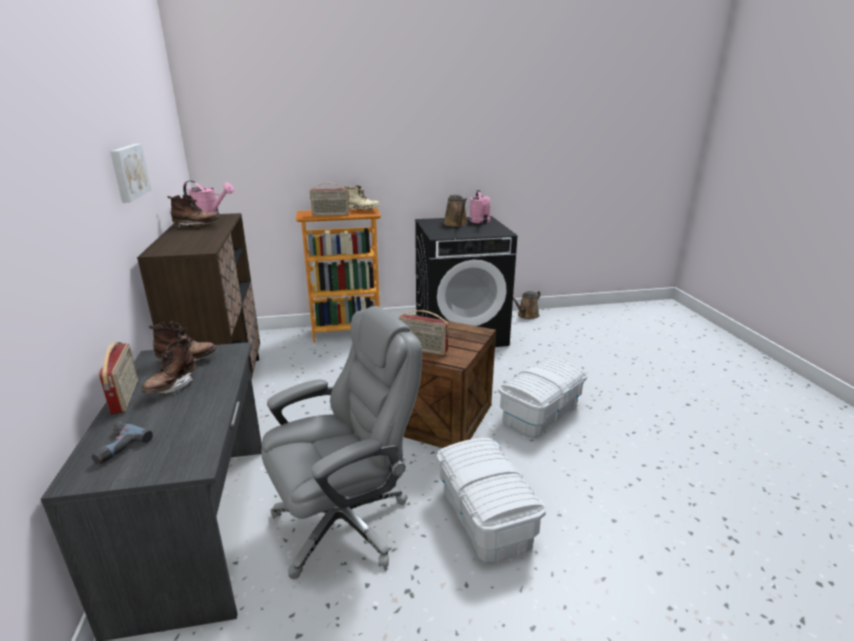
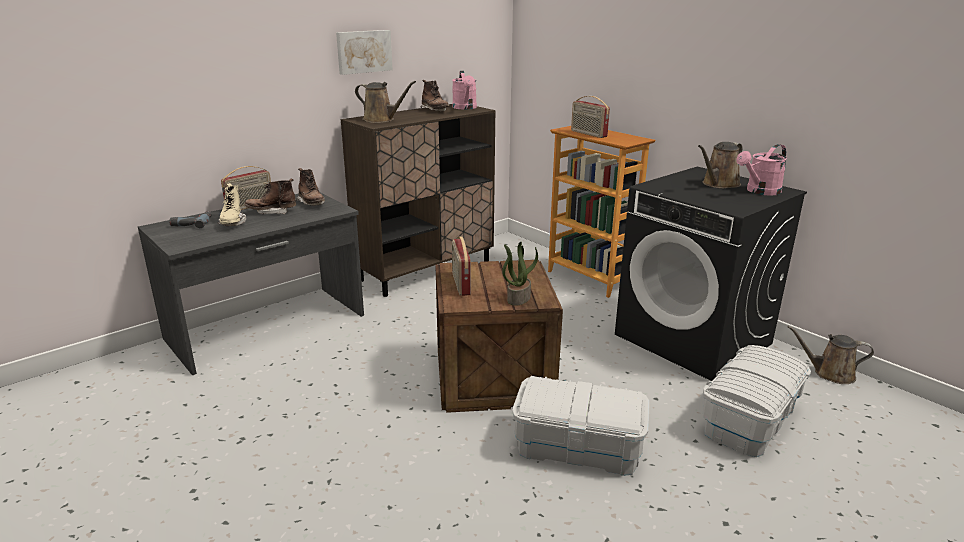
camera: 60 degrees right, 0 degrees up
grey office chair [261,306,422,579] -> none
beige boot [345,185,380,211] -> beige boot moved to [217,183,246,226]
white storage box [437,438,546,563] -> white storage box moved to [703,345,811,457]
none -> brown watering can [355,81,416,123]
none -> potted plant [502,242,538,306]

